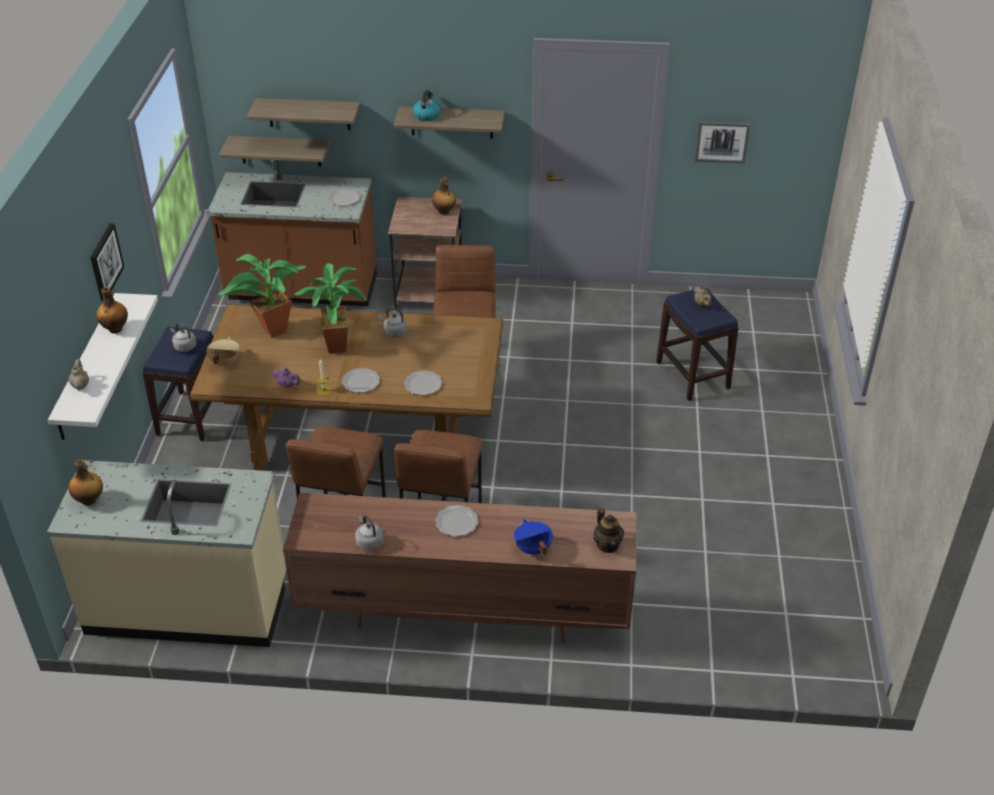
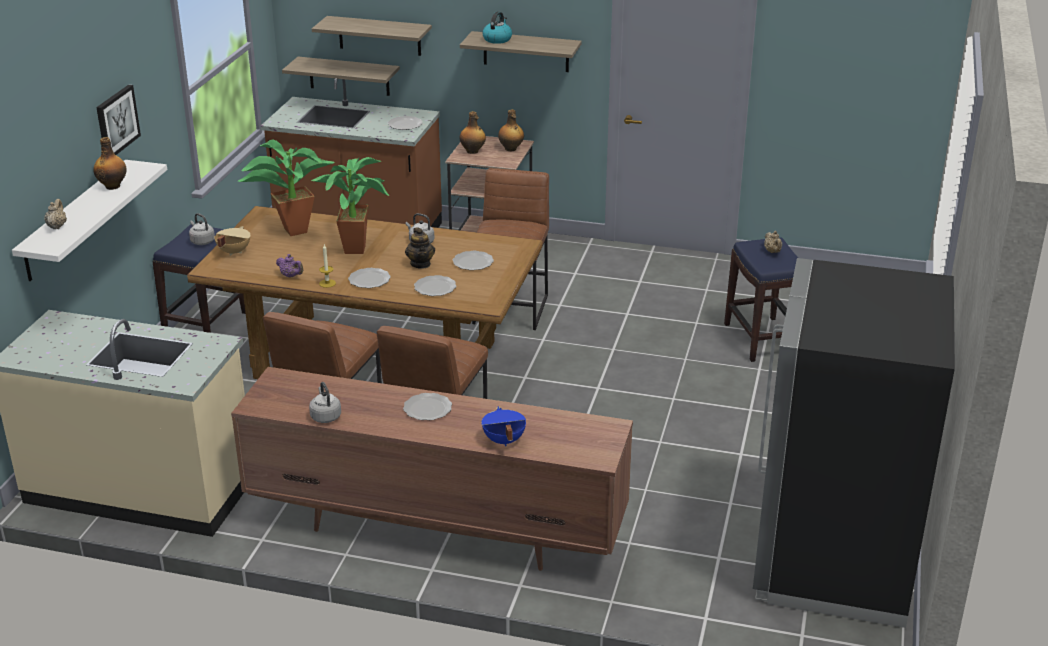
camera: 10 degrees right, 10 degrees down
bottle [68,459,103,505] -> bottle moved to [459,111,486,154]
teapot [593,508,624,553] -> teapot moved to [405,228,435,269]
picture [695,121,750,163] -> none
none -> plate [453,251,494,270]
none -> black fridge [753,258,955,628]

